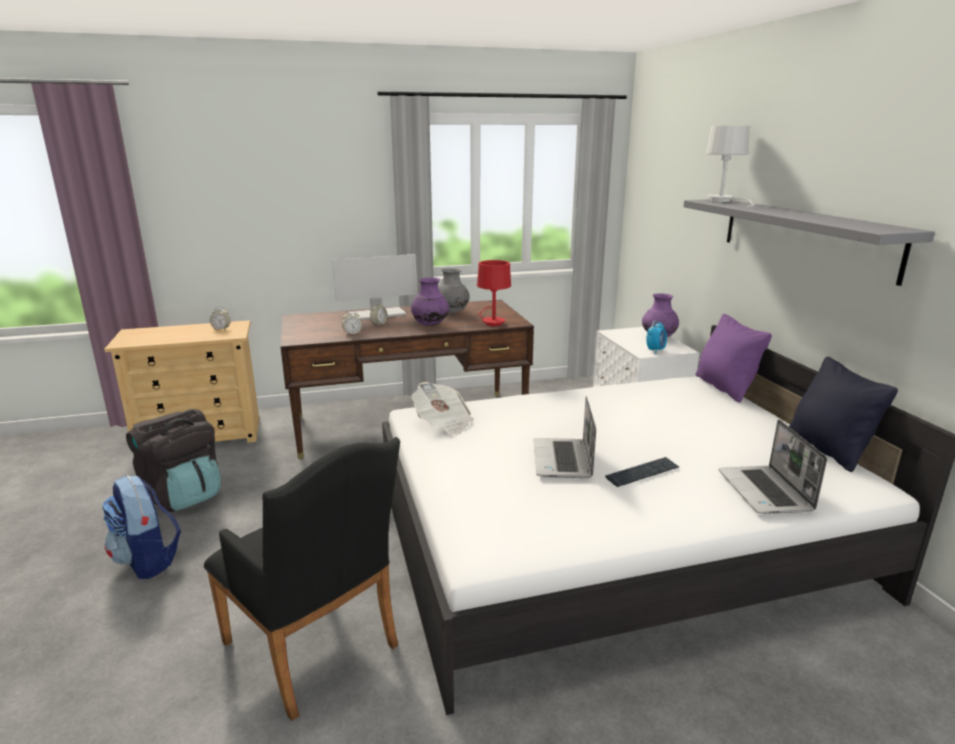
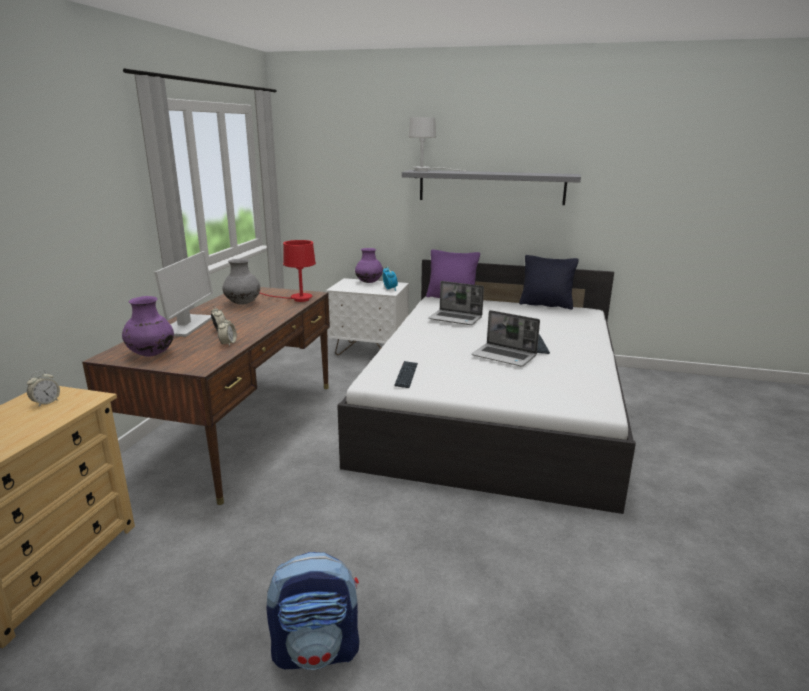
camera: 60 degrees left, 0 degrees up
black backpack [126,409,221,512] -> none
black armchair [204,437,400,721] -> none
purple vase [411,277,449,326] -> purple vase moved to [122,296,174,357]
newspaper [411,382,474,436] -> keyboard [394,361,418,388]
laptop [718,420,827,514] -> laptop moved to [429,281,484,325]

